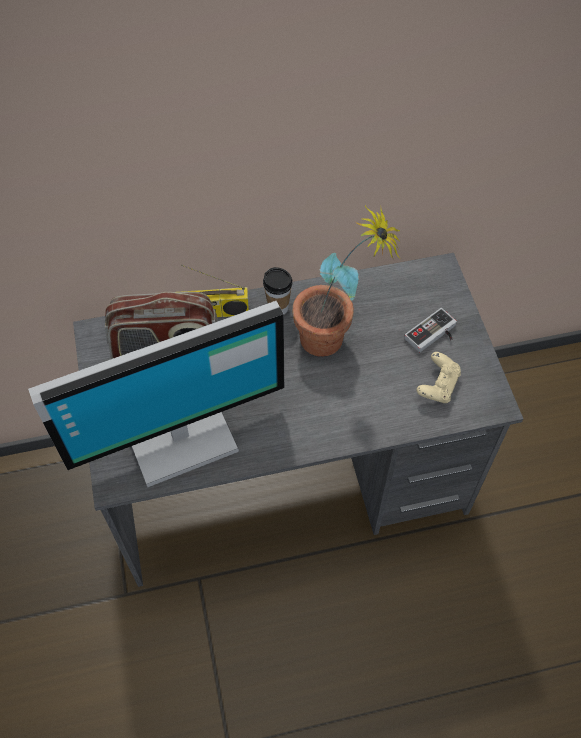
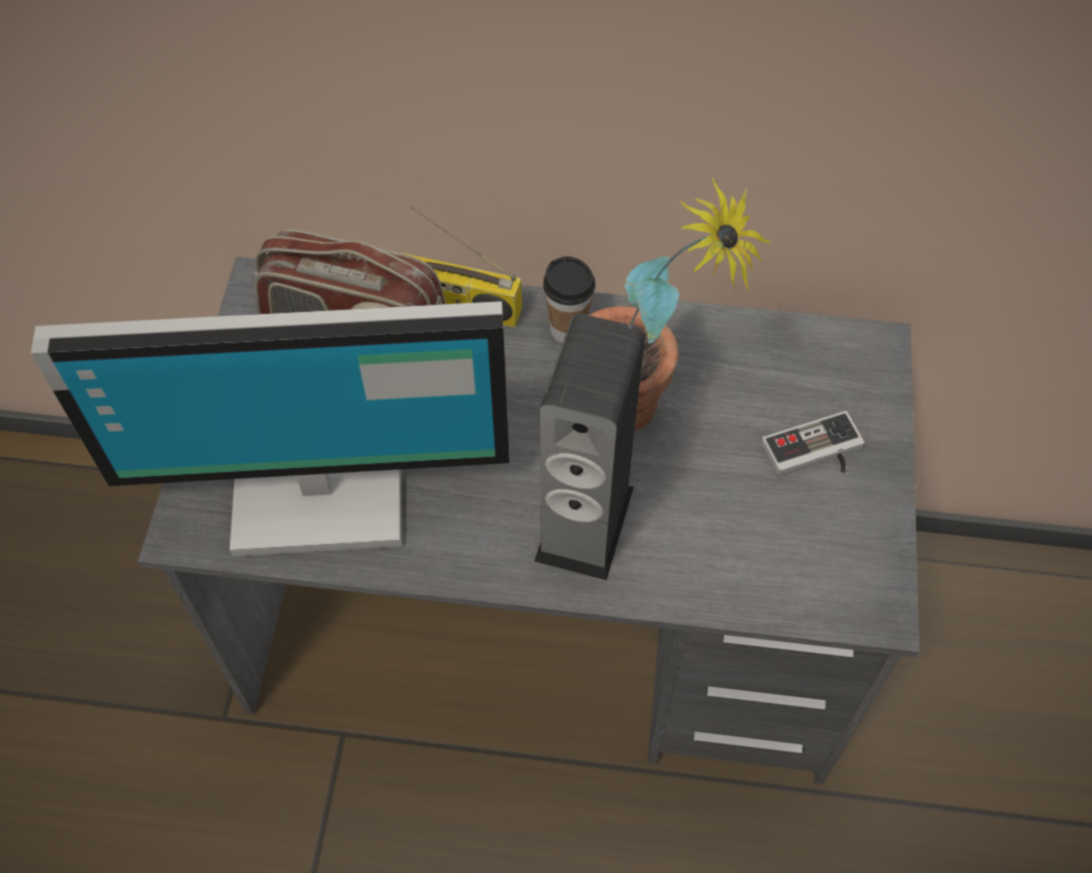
camera: 20 degrees right, 0 degrees up
beige game controller [417,352,461,403] -> none
none -> speaker [534,314,645,581]

